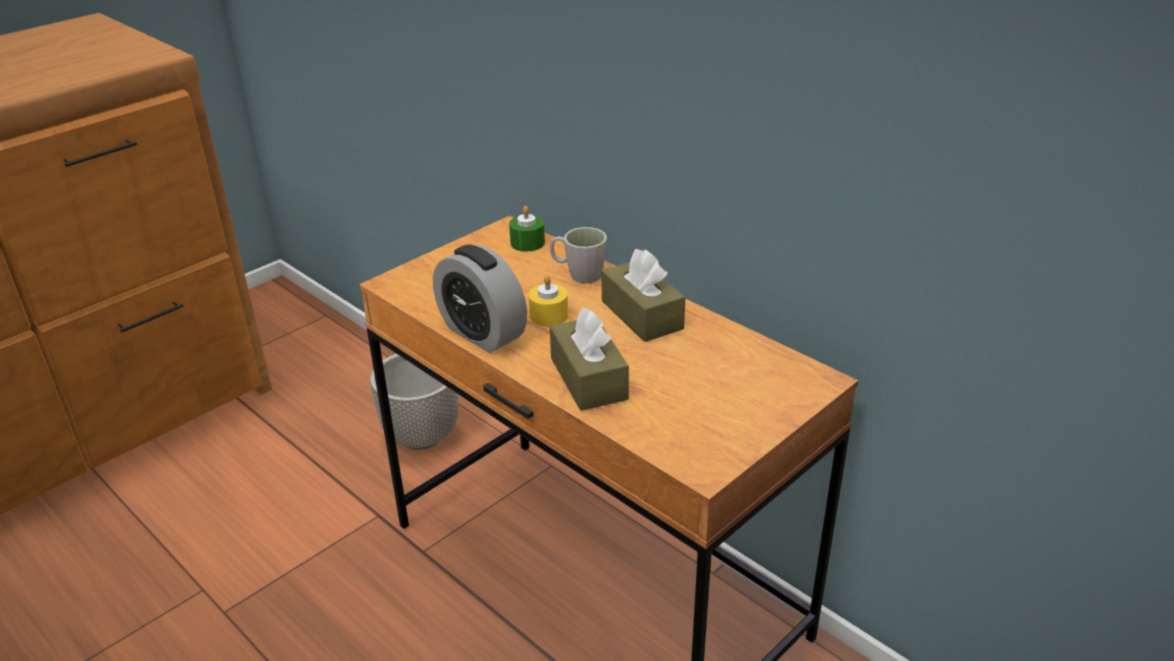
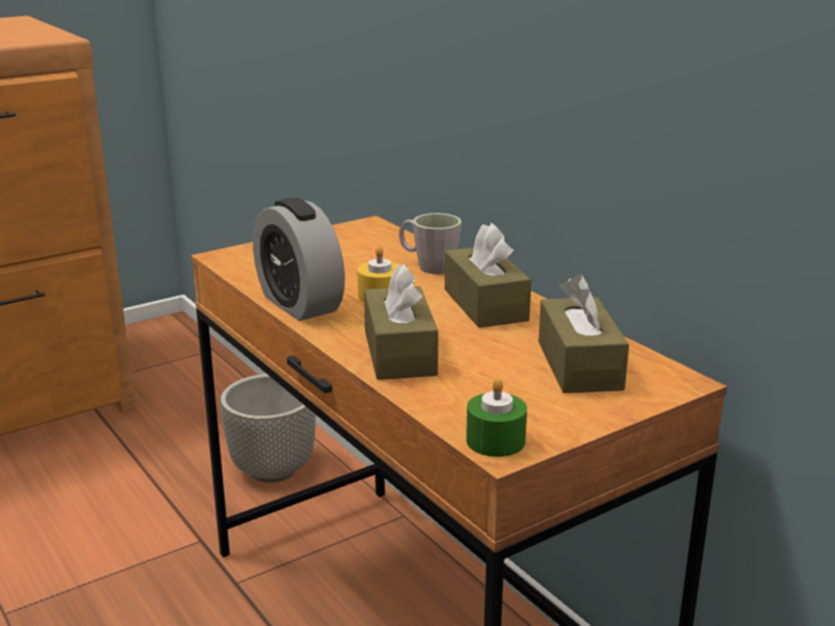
camera: 10 degrees right, 10 degrees down
green candle [509,206,545,252] -> green candle moved to [466,377,527,457]
none -> brown tissue box [539,274,629,393]

